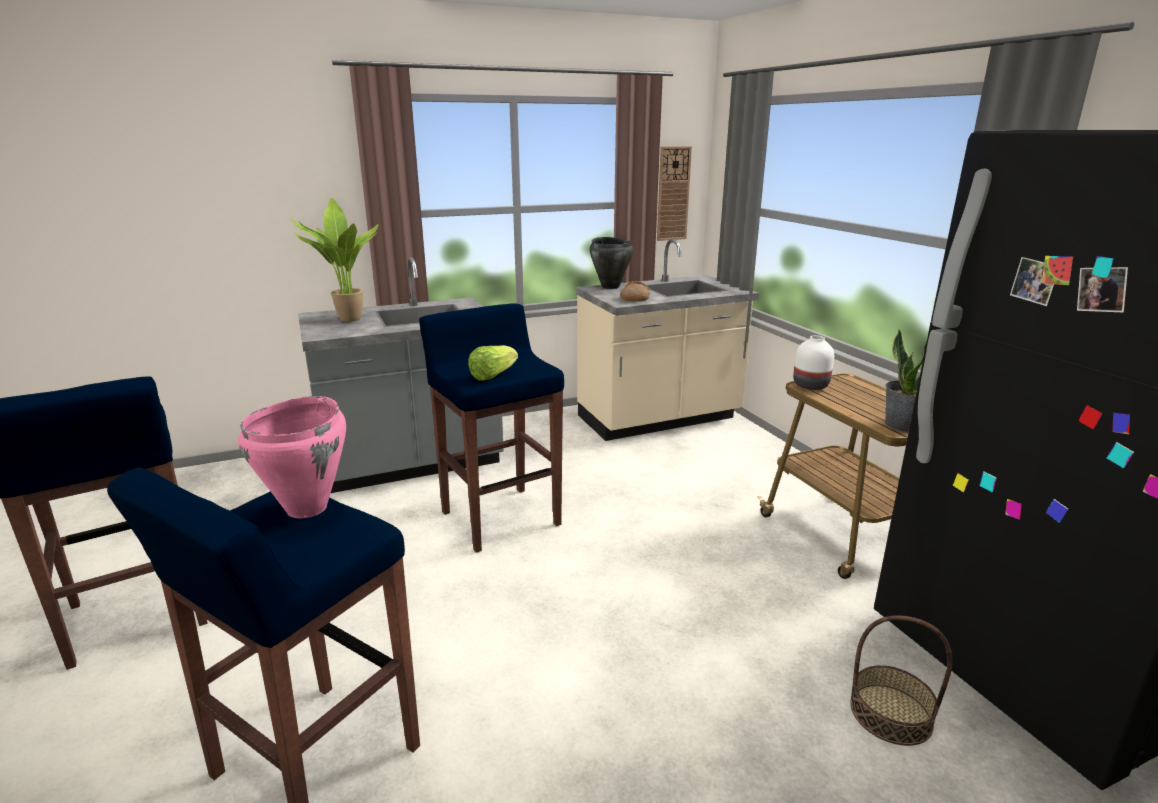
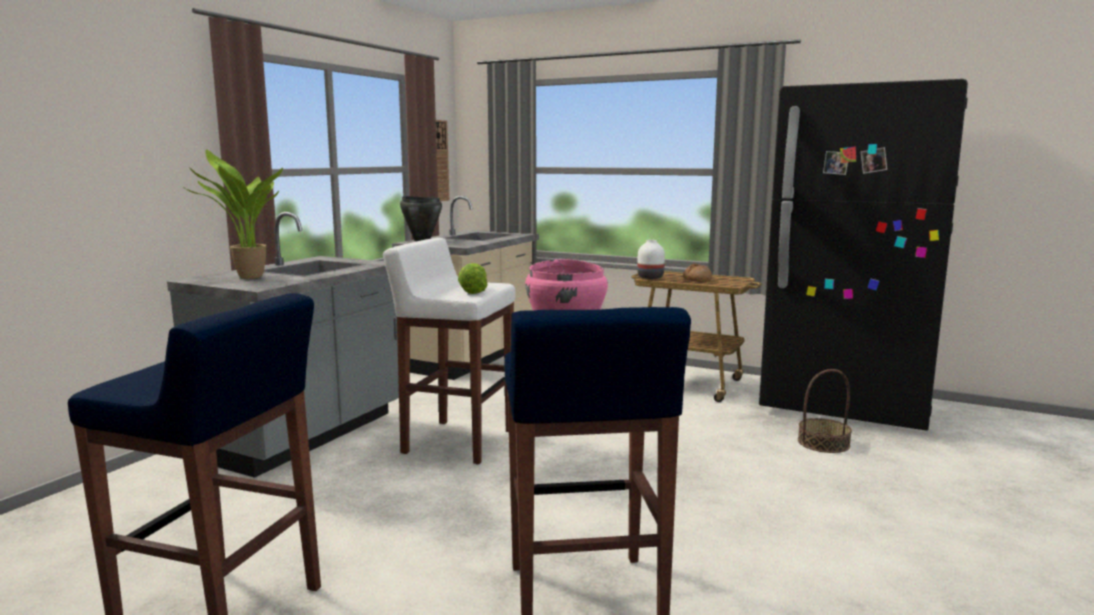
camera: 40 degrees left, 10 degrees down
blue stool [419,303,564,553] -> white stool [383,238,516,464]
bread [620,281,650,302] -> bread moved to [683,264,712,282]
potted plant [885,330,927,432] -> none

